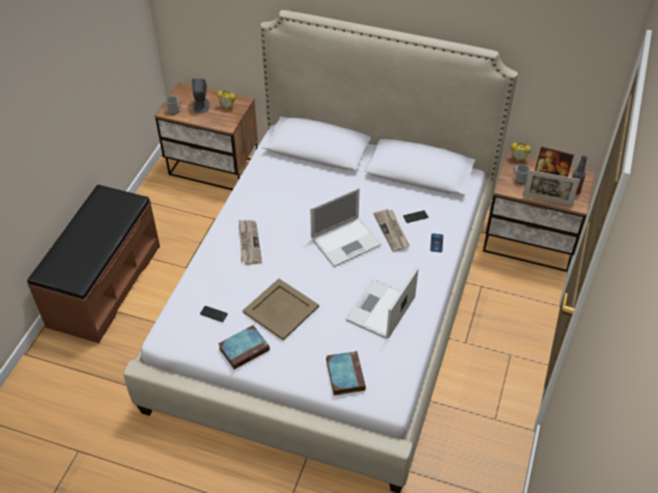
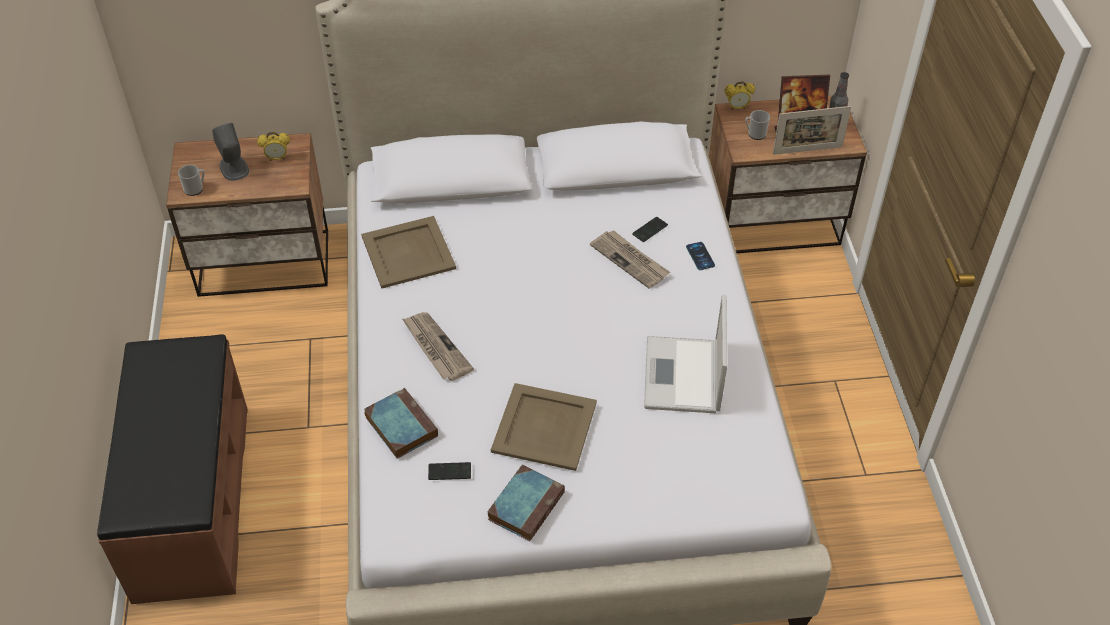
camera: 25 degrees left, 0 degrees up
laptop [310,187,381,267] -> none
book [326,351,366,396] -> book moved to [364,388,438,459]
none -> beige tray [361,216,456,289]

